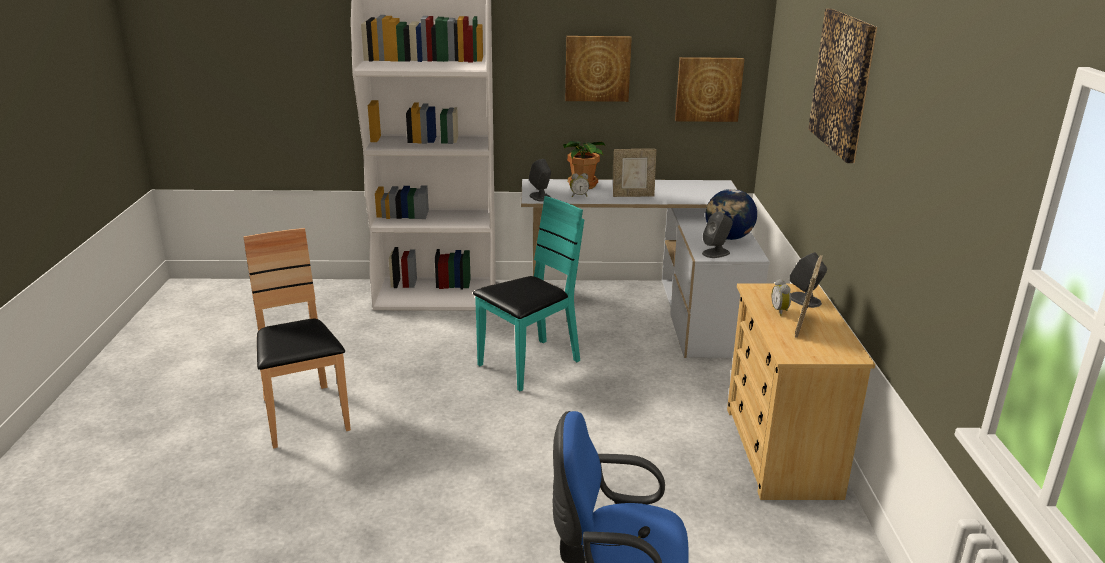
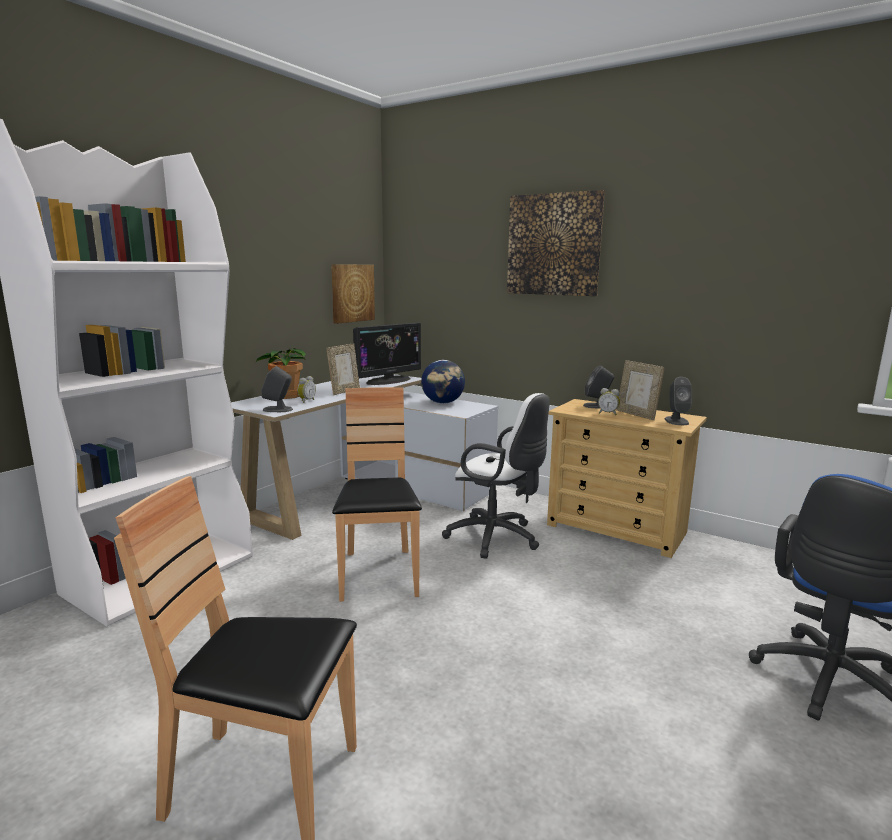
camera: 55 degrees left, 10 degrees down
turquoise chair [473,196,584,391] -> brown chair [332,387,422,602]
picture [565,36,632,102] -> none
grey speaker [702,211,733,258] -> grey speaker moved to [665,377,692,425]
none -> monitor [353,322,421,385]
none -> white office chair [442,393,550,559]

